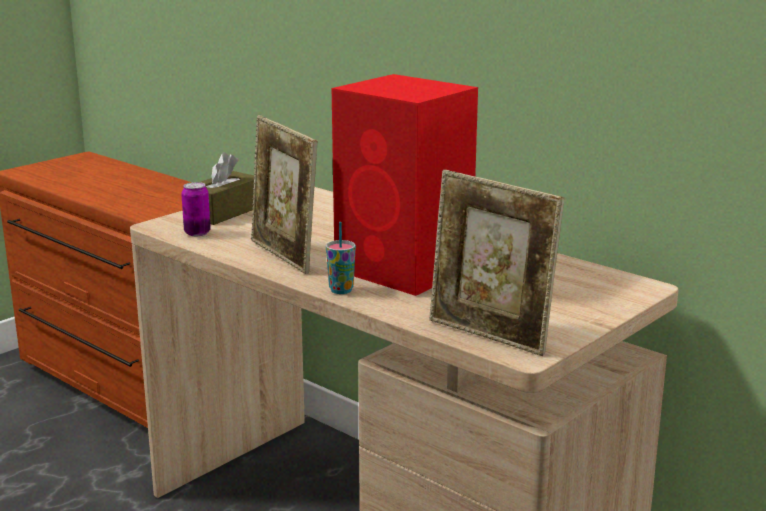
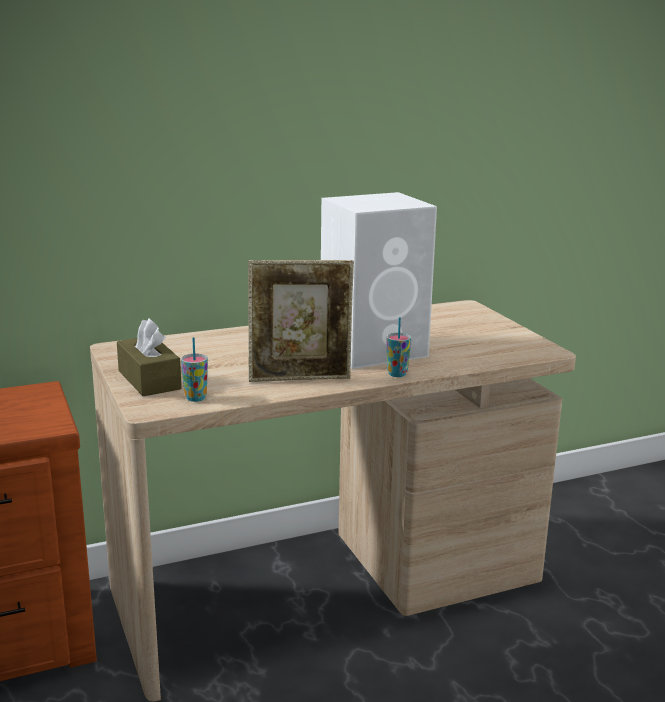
camera: 65 degrees left, 0 degrees up
can [181,182,211,236] -> cup [181,337,208,402]
red speaker [332,74,478,296] -> white speaker [321,192,437,369]
picture frame [429,170,564,356] -> none

